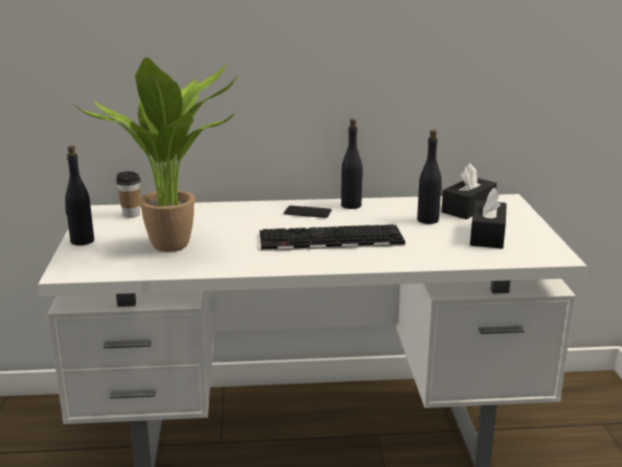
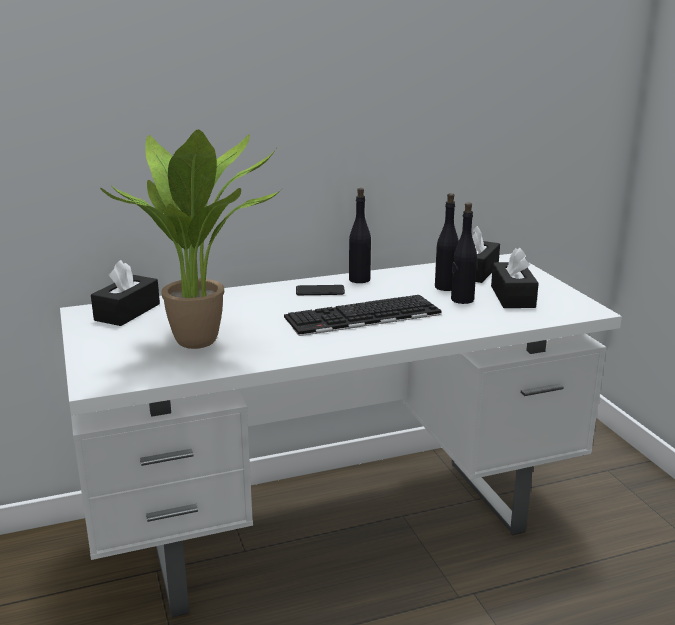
camera: 15 degrees left, 0 degrees up
black bottle [65,145,94,246] -> black bottle moved to [451,203,477,304]
cup [116,171,141,218] -> black tissue box [91,260,160,326]

